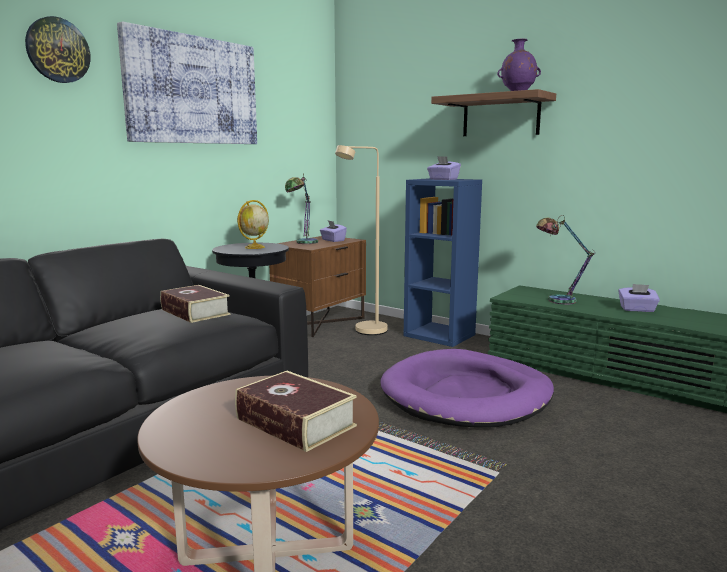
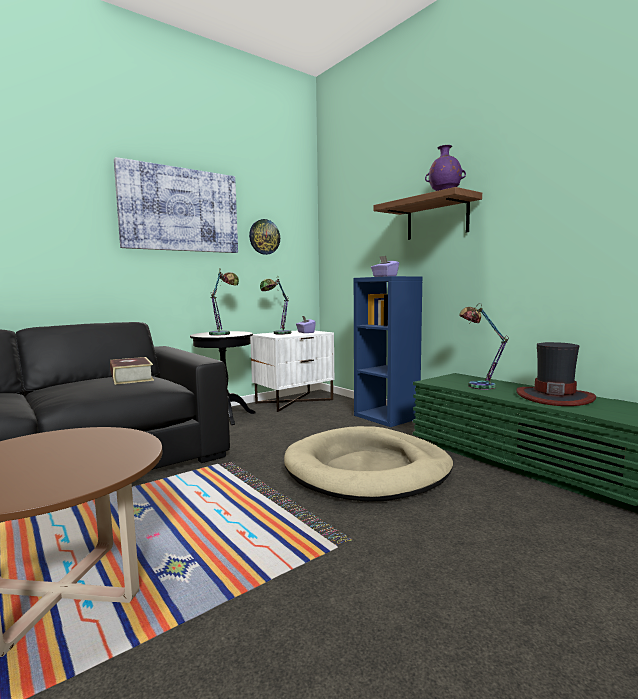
camera: 15 degrees right, 5 degrees down
wall clock [25,16,90,83] -> wall clock moved to [249,219,280,255]
book [235,371,357,452] -> none
globe [237,200,269,249] -> table lamp [209,269,239,336]
brown nightstand [269,236,366,337] -> white nightstand [250,330,334,412]
beige floor lamp [335,145,388,335] -> none
purple dog bed [380,349,554,428] -> beige dog bed [284,426,453,502]
purple tissue box [619,284,660,312] -> hat [516,342,596,406]

